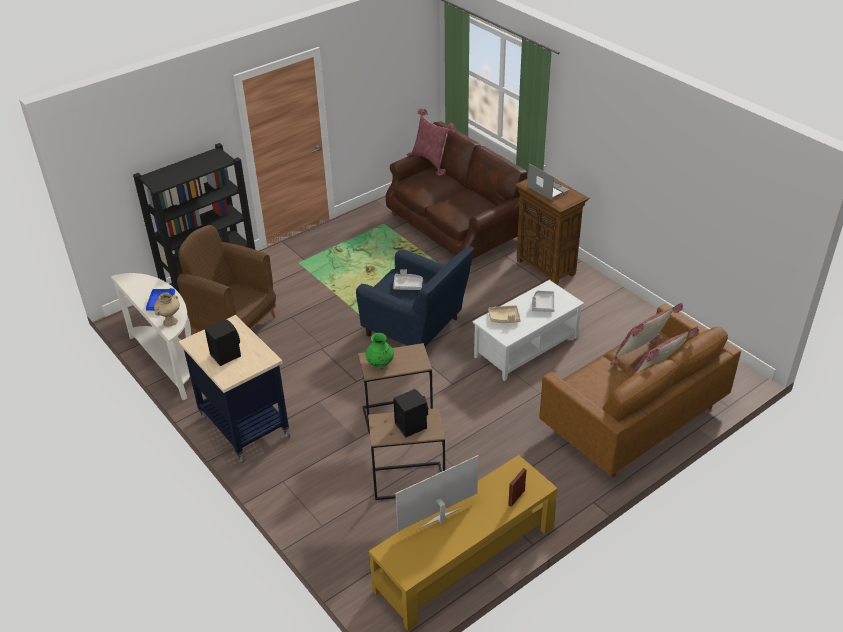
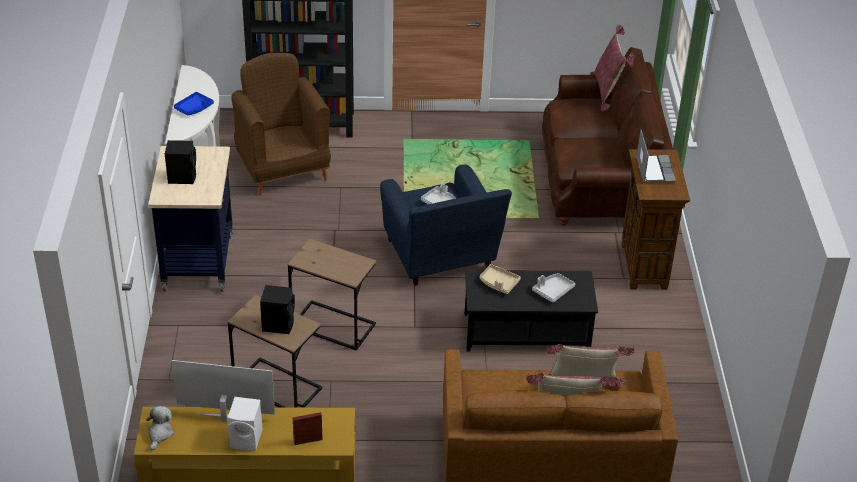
camera: 35 degrees right, 0 degrees up
beige vase [154,293,180,327] -> none
green vase [366,333,394,367] -> none
white coffee table [472,280,584,381] -> black coffee table [465,270,598,351]
none -> plush toy [146,406,174,450]
none -> white speaker [227,397,263,451]

